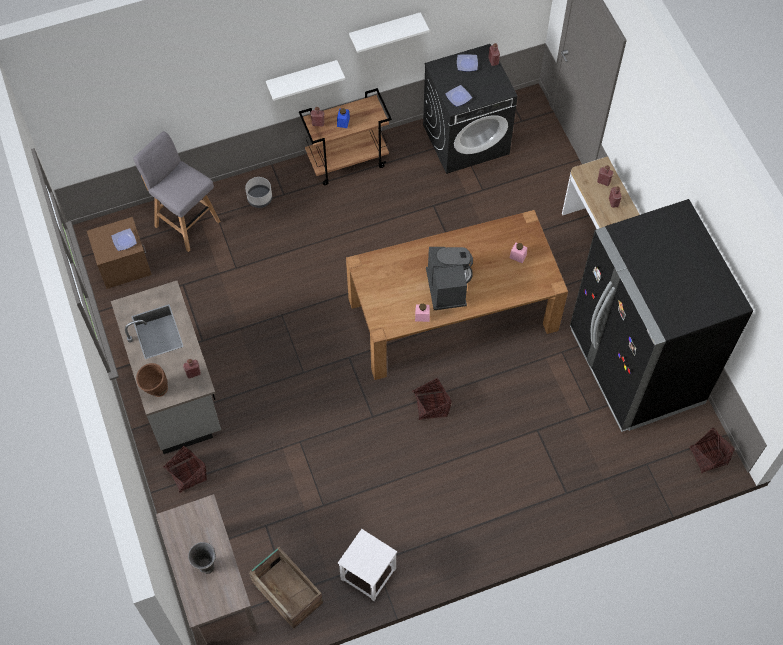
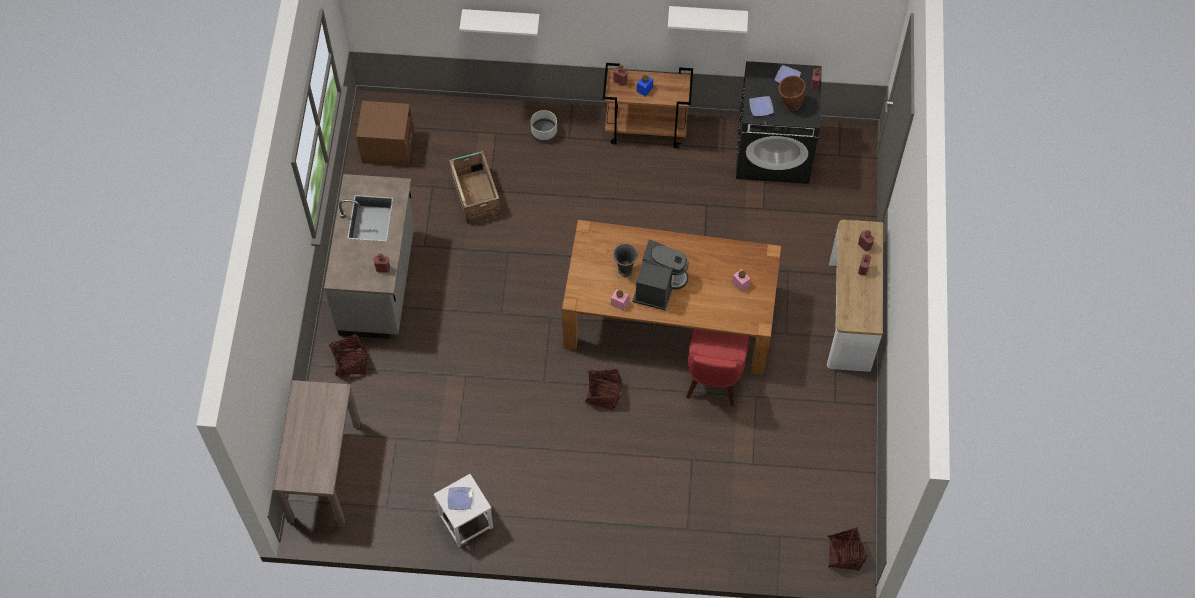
camera: 25 degrees right, 0 degrees up
plate [112,228,137,251] -> plate moved to [448,487,472,510]
grey stool [133,131,220,252] -> none
brown vase [136,363,168,397] -> brown vase moved to [779,76,805,111]
grey vase [188,542,216,574] -> grey vase moved to [613,243,638,277]
crate [249,547,323,629] -> crate moved to [449,151,501,224]
white shelf [266,60,345,101] -> white shelf moved to [459,9,540,36]
black fridge [570,199,753,432] -> none
none -> red chair [686,329,749,406]

